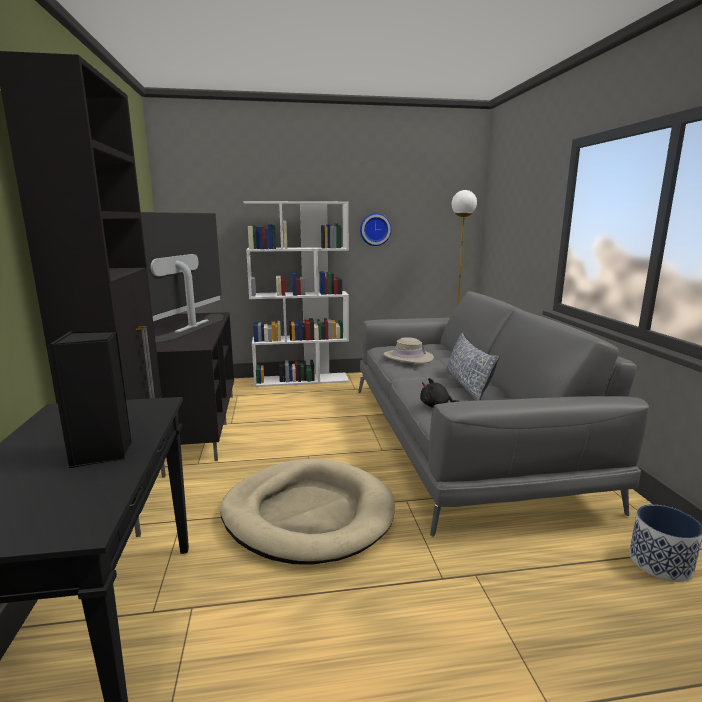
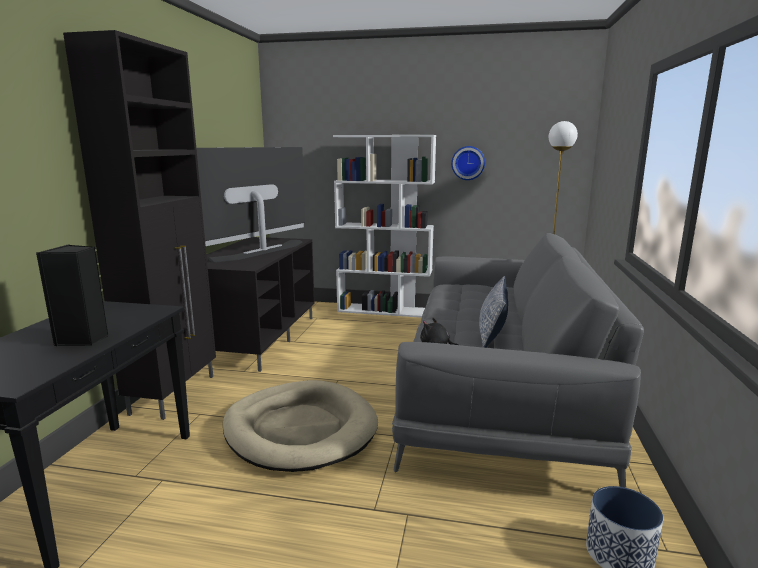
camera: 20 degrees right, 0 degrees up
beige hat [383,337,434,363] -> none

